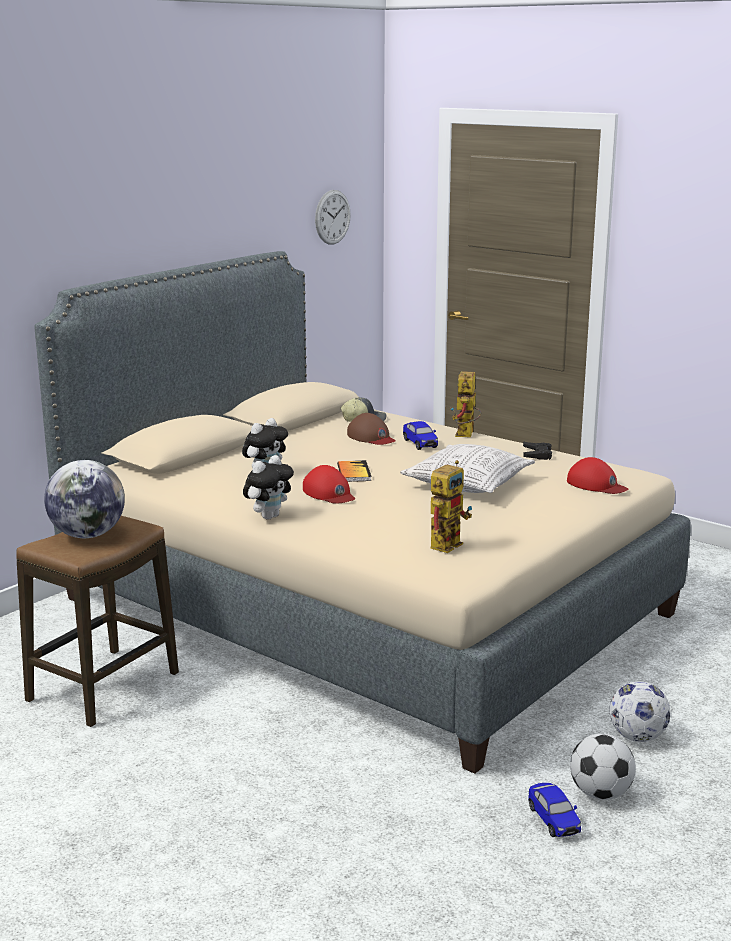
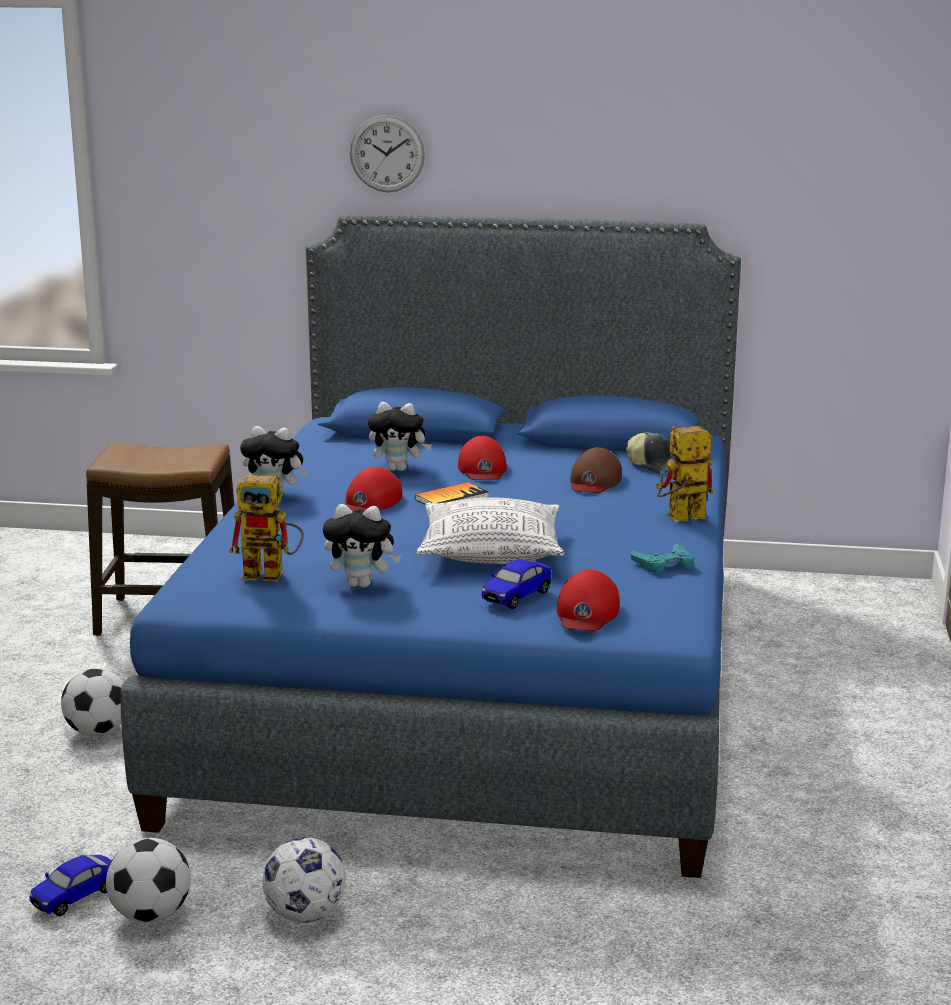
camera: 60 degrees right, 0 degrees up
beige bed [34,251,691,774] -> blue bed [121,215,741,878]
globe [44,460,125,538] -> none
wall clock [315,190,351,245] -> wall clock moved to [350,115,425,192]
toy car [403,421,438,450] -> toy car moved to [482,559,551,609]
black game controller [523,441,552,460] -> turquoise game controller [631,543,694,574]
none -> football [61,668,124,736]
none -> plush toy [323,504,402,588]
none -> red cap [458,436,507,480]

